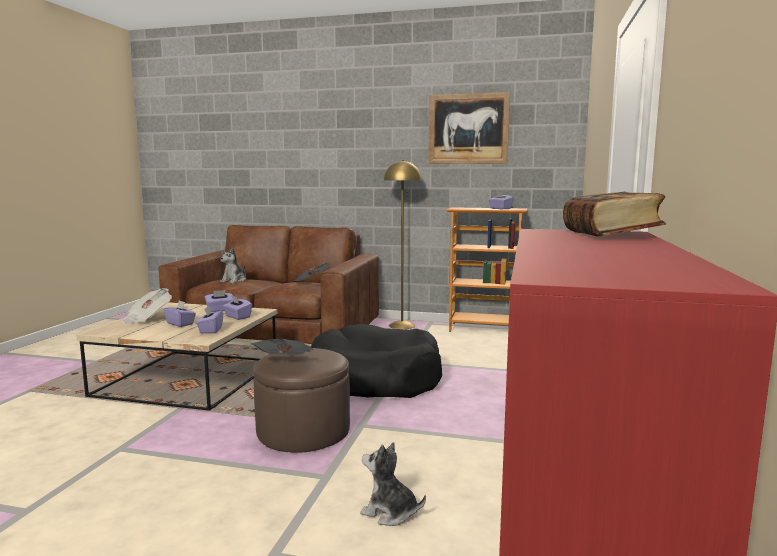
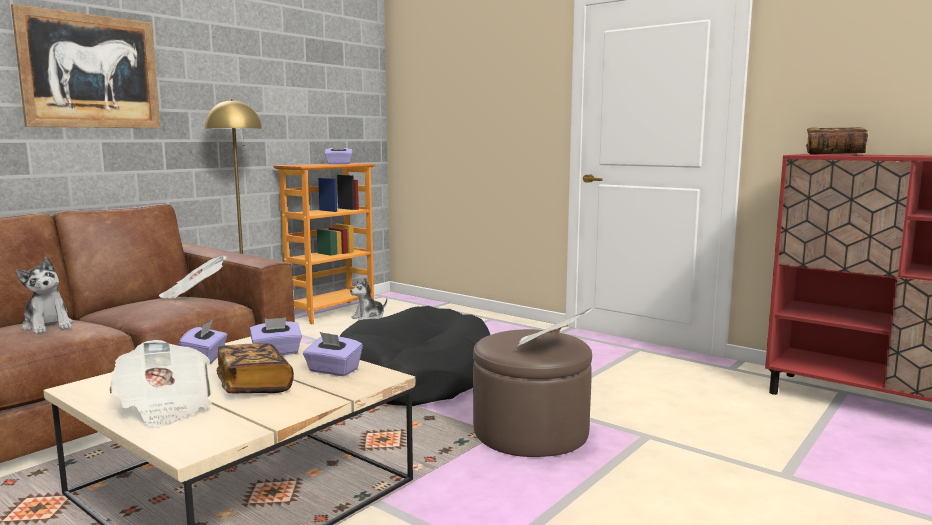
camera: 65 degrees left, 0 degrees up
purple tissue box [164,301,196,327] -> book [217,343,294,393]
plush toy [360,442,426,526] -> plush toy moved to [350,277,387,320]
picture [428,92,510,164] -> picture moved to [11,4,160,128]

